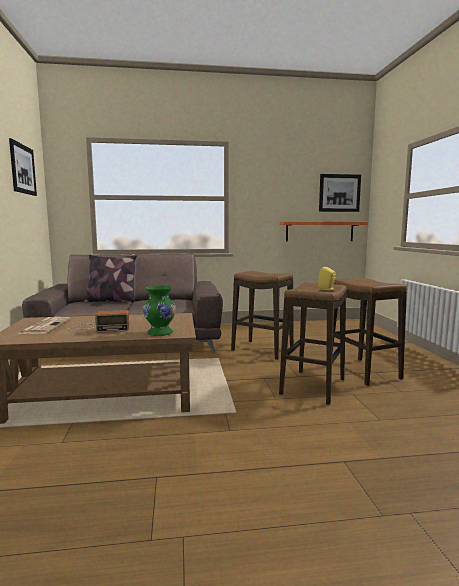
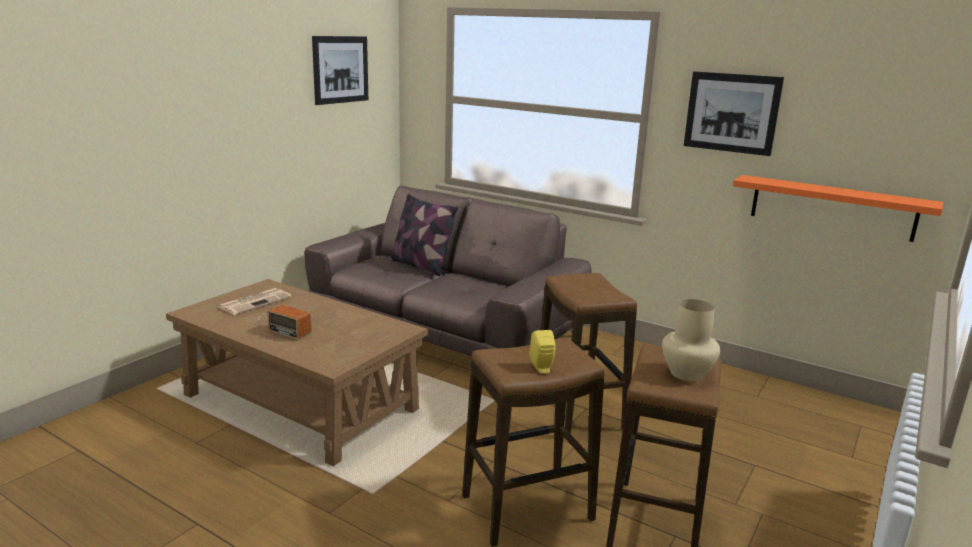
camera: 40 degrees right, 10 degrees up
green vase [143,285,176,336] -> none
picture [319,174,361,212] -> picture moved to [683,71,784,156]
none -> beige vase [662,299,720,381]

